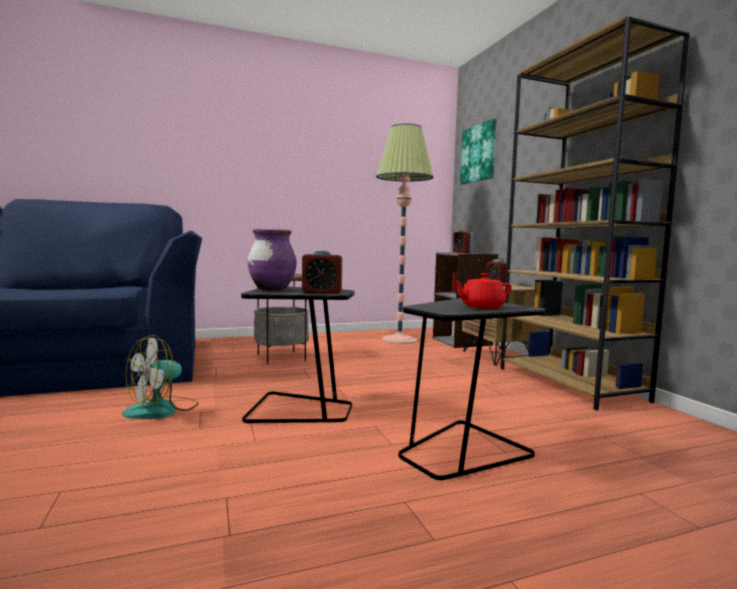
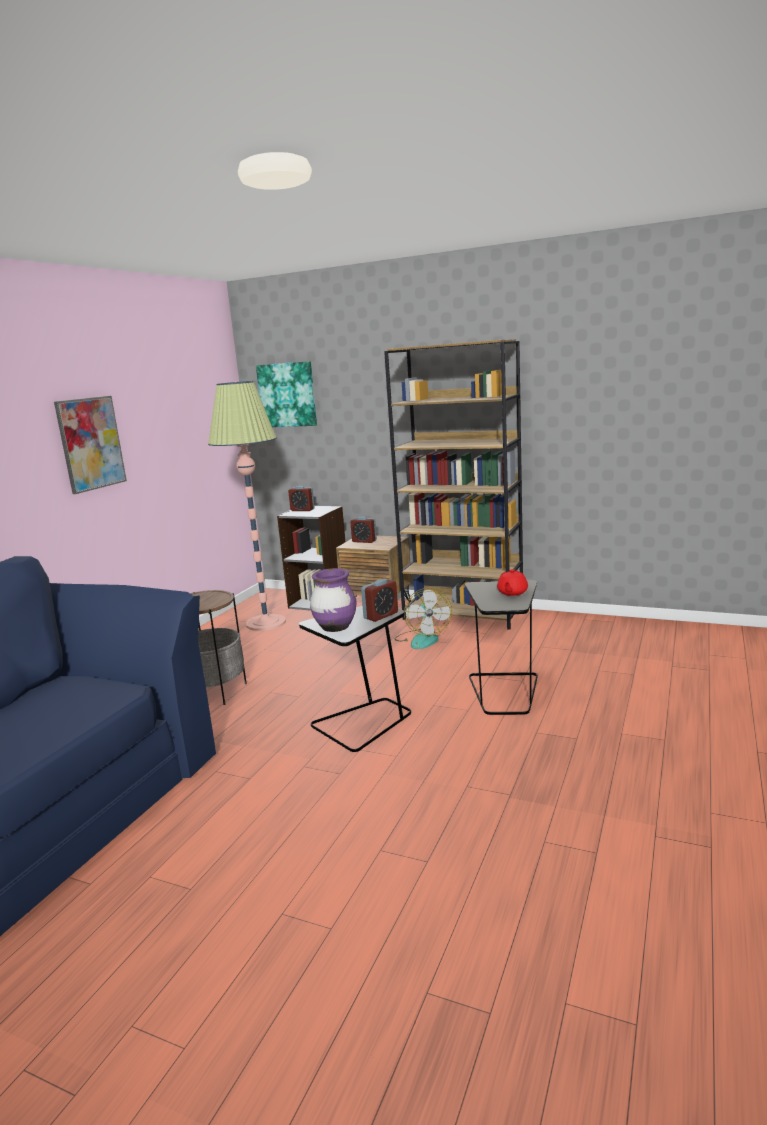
camera: 45 degrees left, 10 degrees up
fan [122,335,199,419] -> fan moved to [394,588,452,649]
none -> picture [54,396,127,494]

